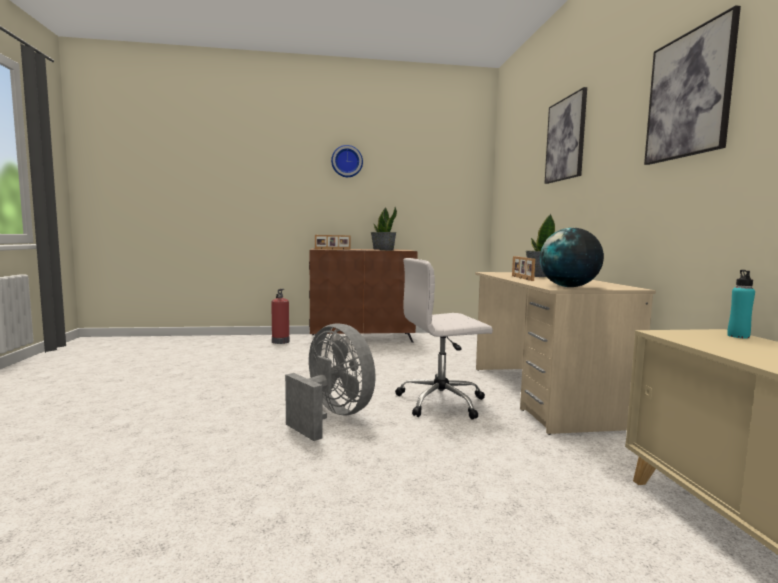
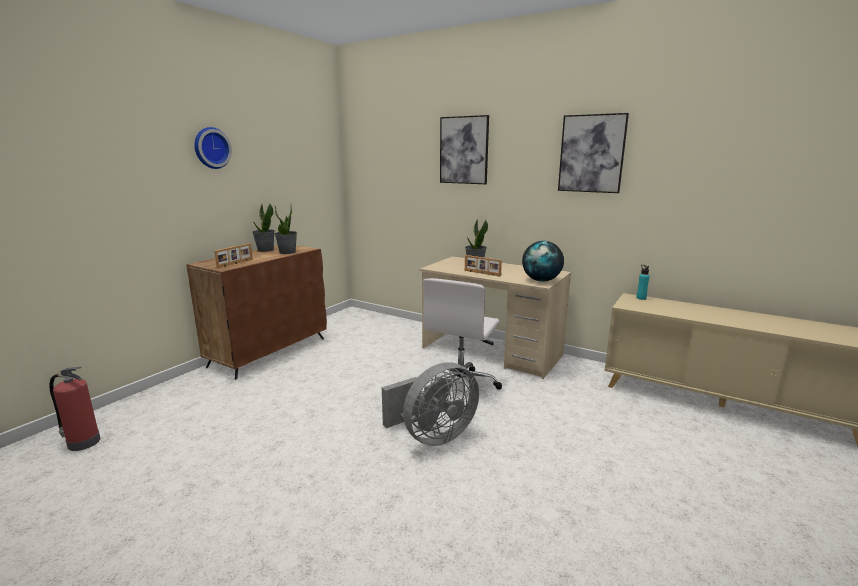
camera: 50 degrees left, 10 degrees up
fire extinguisher [271,289,290,344] -> fire extinguisher moved to [49,367,101,451]
grey fan [285,323,376,441] -> grey fan turned 150 degrees clockwise [382,363,479,446]

